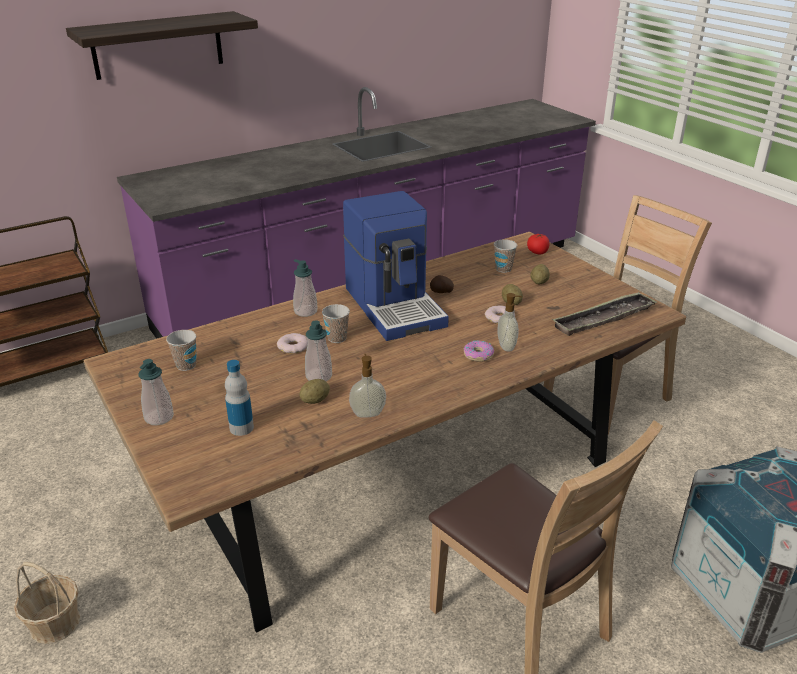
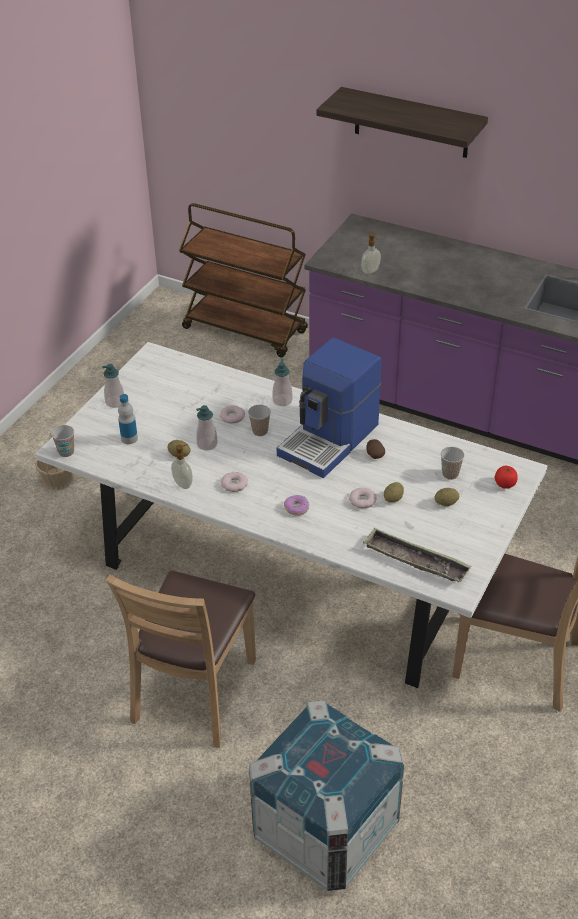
camera: 60 degrees right, 10 degrees up
brown dining table [84,232,686,633] -> white dining table [36,342,547,688]
cup [166,330,196,371] -> cup moved to [51,425,74,457]
soap dispenser [498,293,522,352] -> soap dispenser moved to [361,233,381,274]
none -> donut [221,472,248,492]

